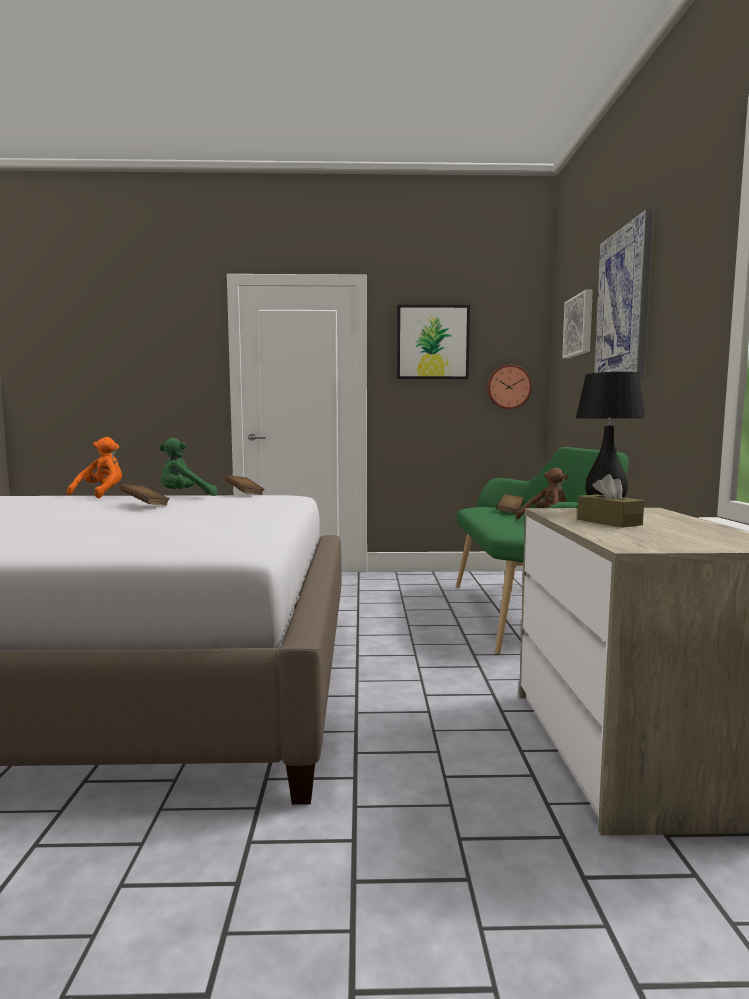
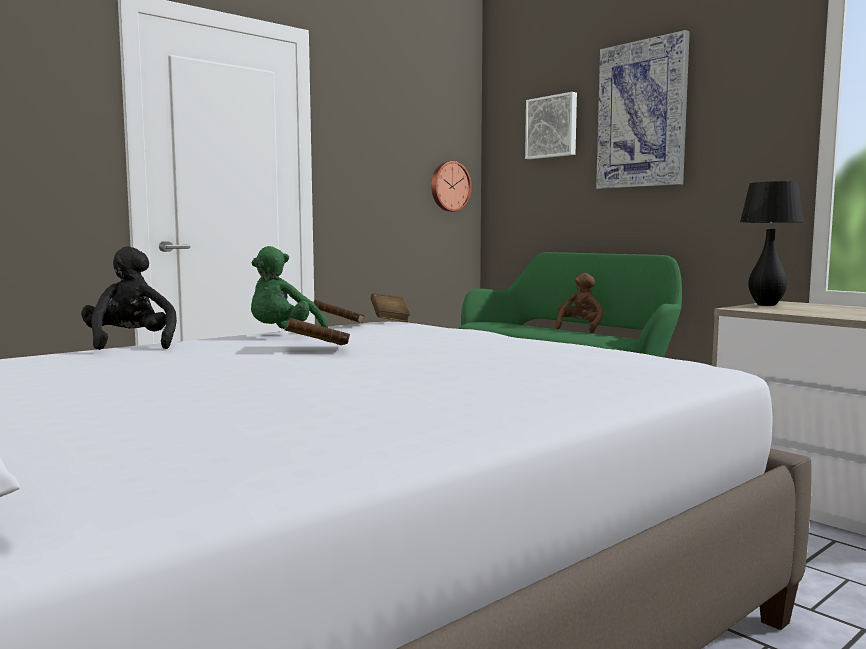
camera: 40 degrees left, 0 degrees up
orange plush toy [67,437,122,498] -> black plush toy [81,246,177,350]
picture [397,305,470,379] -> none
brown book [496,494,525,514] -> brown book moved to [371,293,410,322]
brown tissue box [577,474,644,528] -> none

